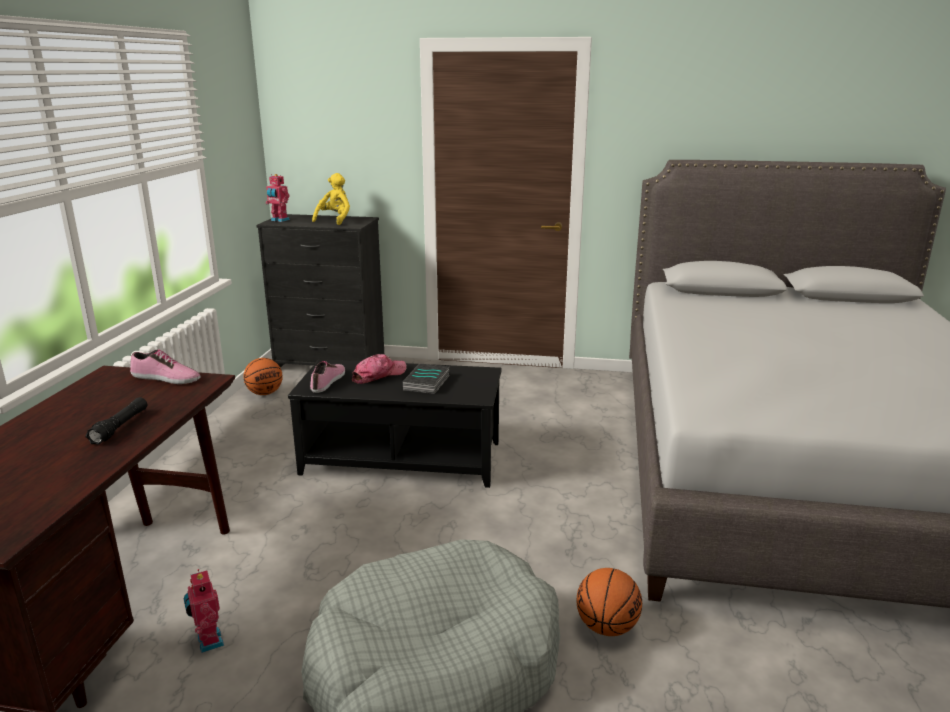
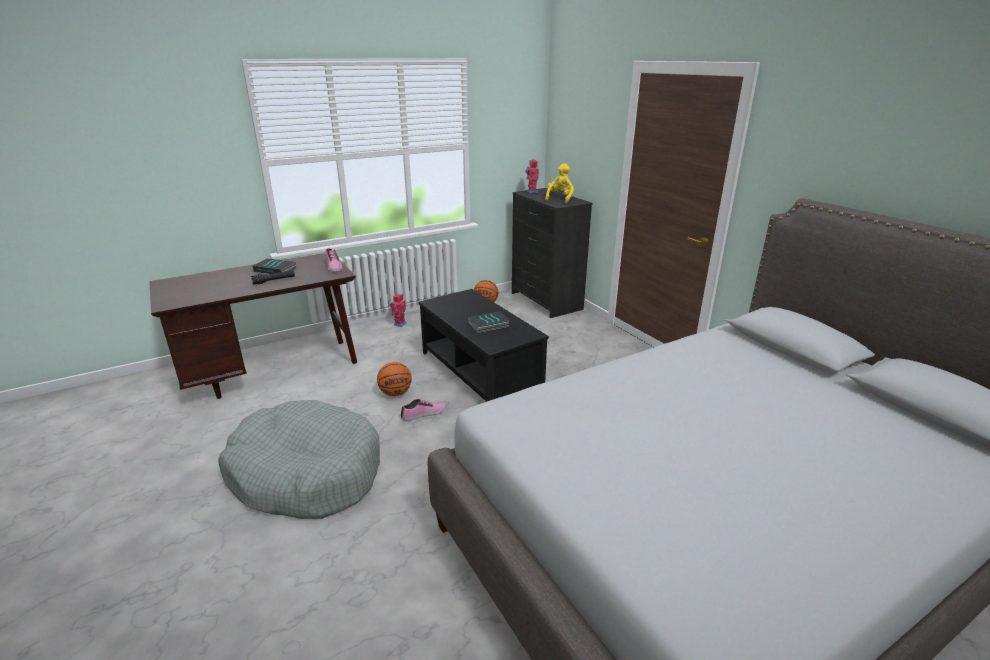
camera: 50 degrees right, 5 degrees up
toy robot [184,569,224,653] -> toy robot moved to [391,293,407,327]
shoe [310,361,345,393] -> shoe moved to [401,399,446,421]
yellow plush toy [312,173,350,225] -> yellow plush toy turned 45 degrees counterclockwise [545,163,574,203]
cap [352,354,407,384] -> none
basketball [577,568,642,636] -> basketball moved to [377,362,412,396]
none -> book [253,258,296,274]

